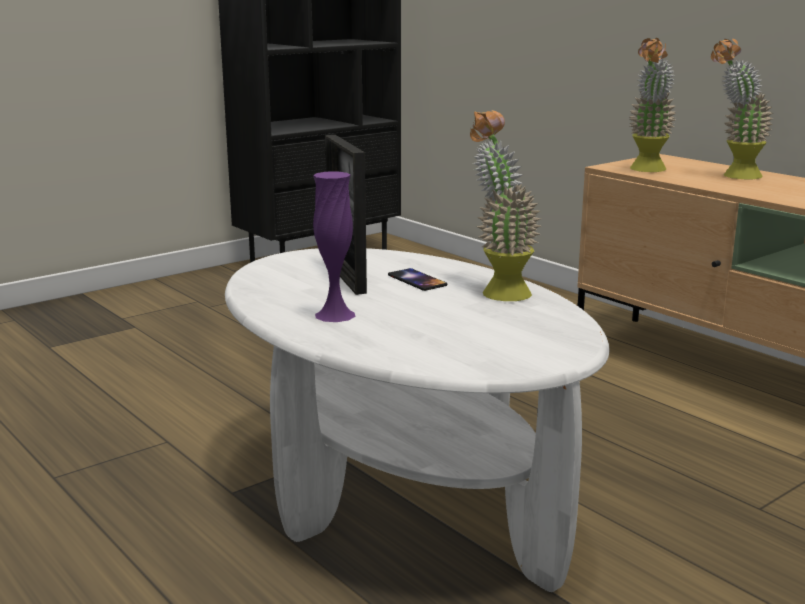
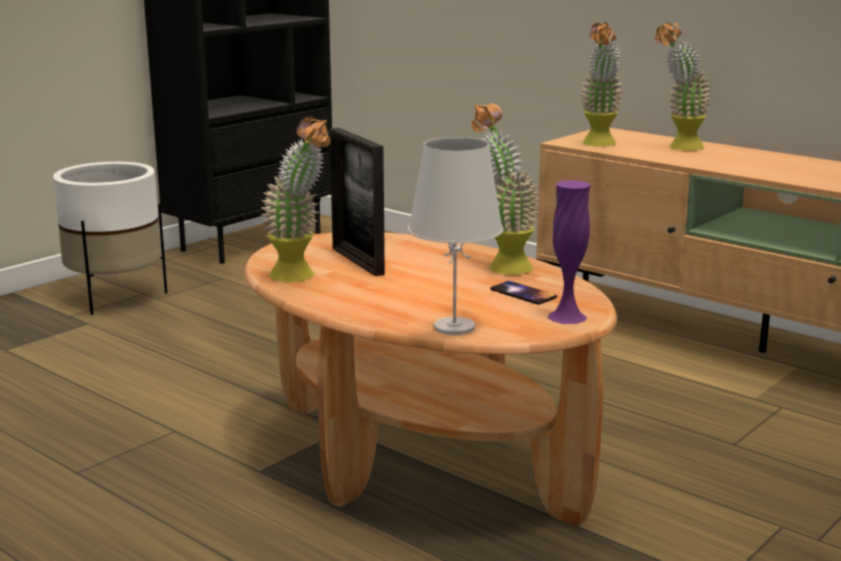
camera: 10 degrees left, 0 degrees up
white coffee table [225,248,609,592] -> brown coffee table [244,233,617,526]
purple vase [313,171,356,322] -> purple vase moved to [548,180,591,324]
phone [388,268,448,291] -> phone moved to [490,281,557,305]
none -> white planter [53,162,167,315]
none -> potted plant [260,116,331,282]
none -> white table lamp [408,137,503,335]

